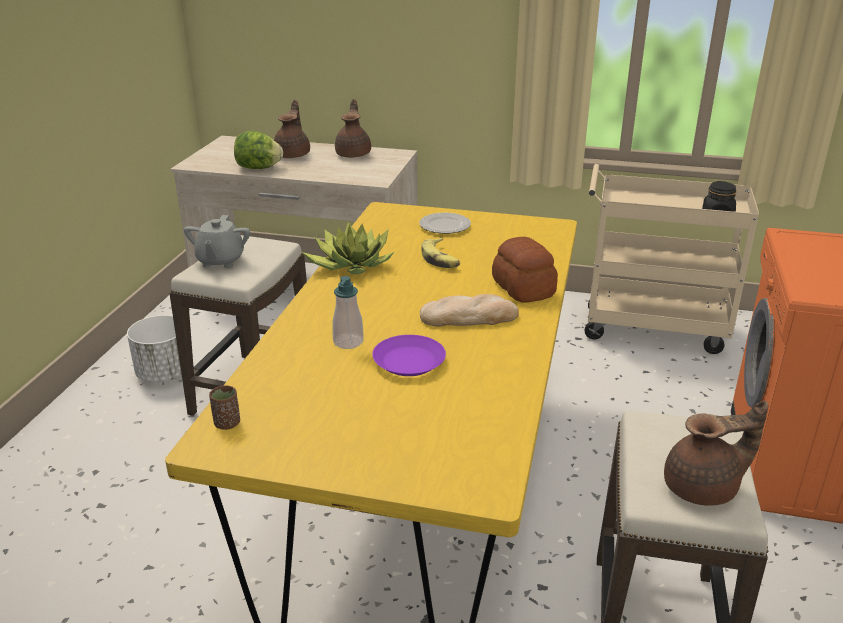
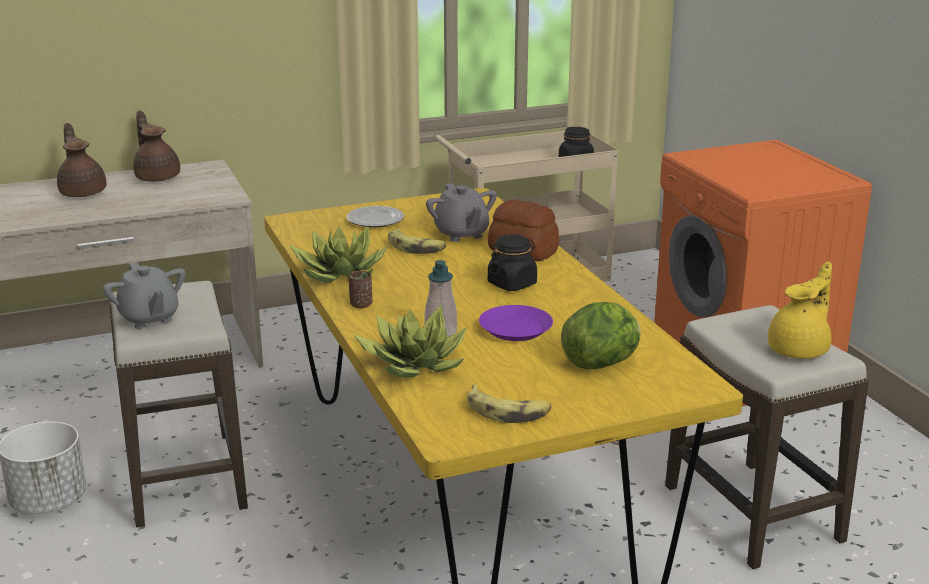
camera: 35 degrees left, 5 degrees down
brown cup [209,385,240,430] -> brown cup moved to [348,271,372,308]
lettuce [234,131,283,169] -> lettuce moved to [561,302,641,369]
bread [420,294,519,326] -> black jar [488,235,537,291]
brown teapot [664,400,768,506] -> yellow teapot [768,261,832,359]
none -> potted plant [353,305,467,378]
none -> grey teapot [426,183,497,242]
none -> banana [467,384,552,423]

